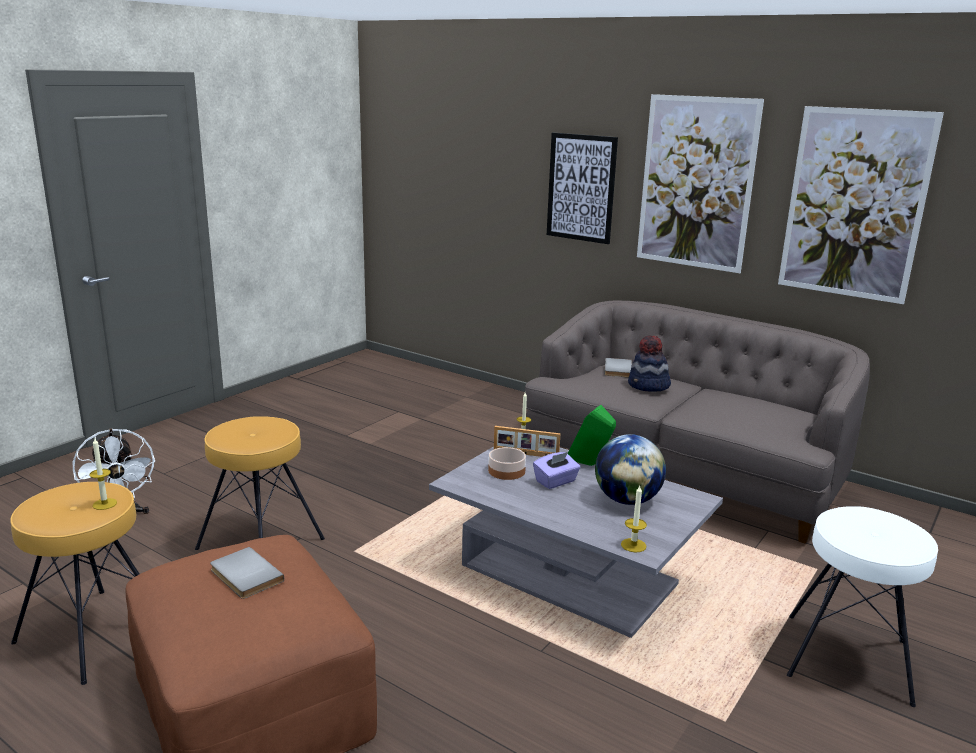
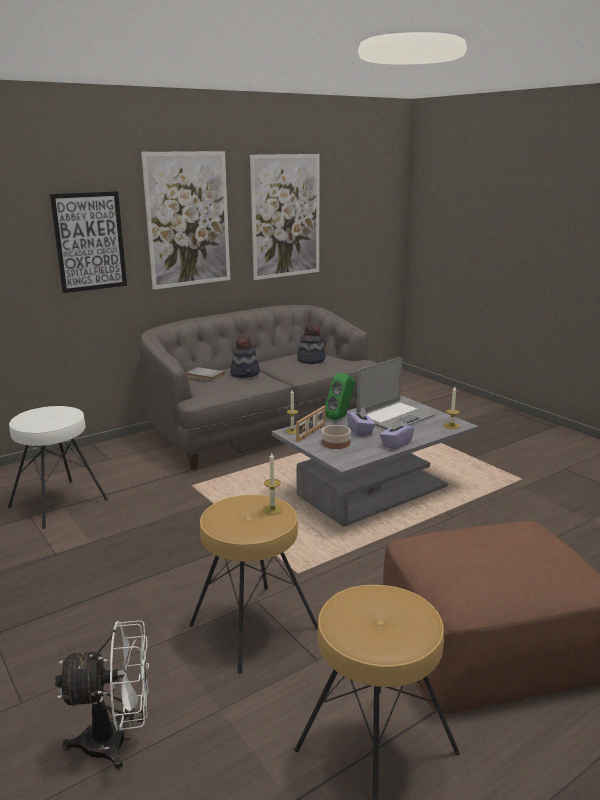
camera: 70 degrees left, 0 degrees up
candle [89,437,117,510] -> candle moved to [263,453,283,515]
grey book [210,547,284,599] -> none
globe [595,434,666,505] -> laptop [357,357,436,430]
white stool [787,506,938,707] -> white stool moved to [8,406,108,529]
none -> hat [297,323,326,364]
none -> purple tissue box [380,419,414,450]

